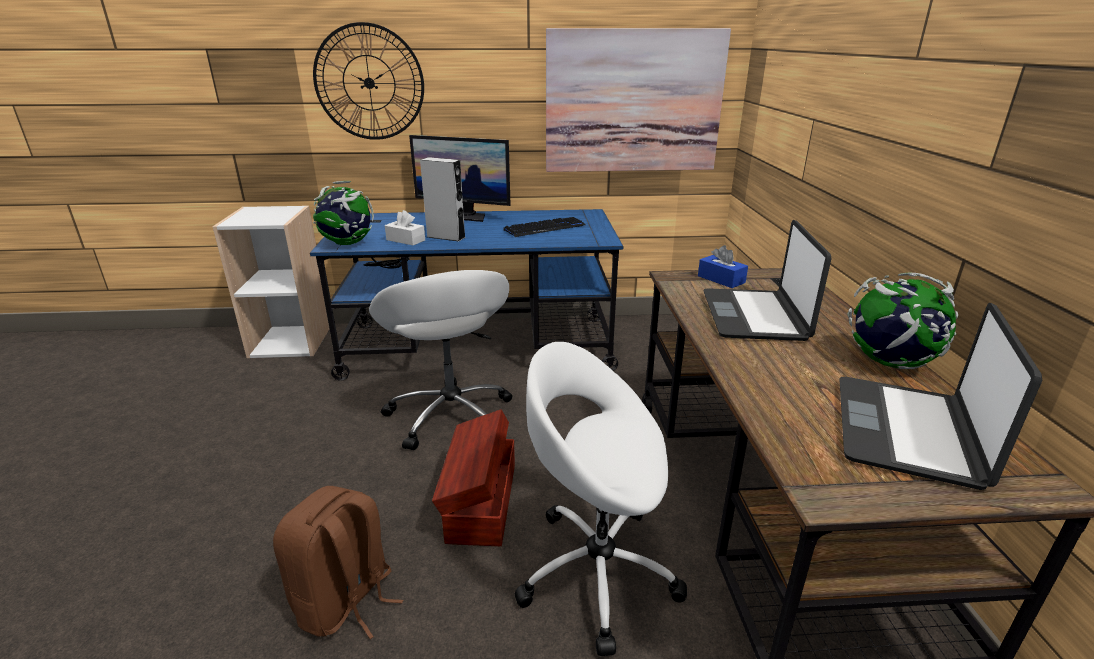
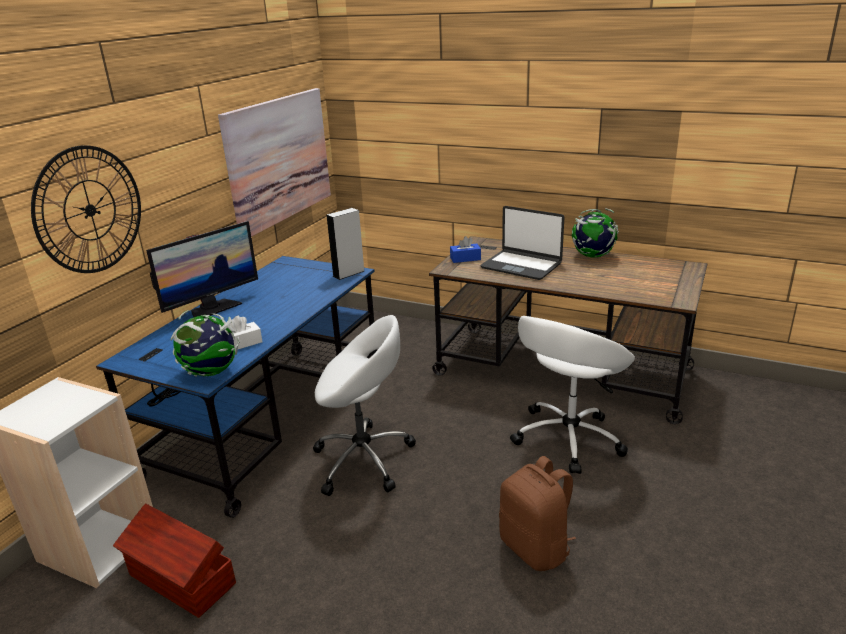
camera: 60 degrees left, 0 degrees up
grey speaker [420,157,466,242] -> grey speaker moved to [327,208,364,280]
brown storage box [432,410,515,546] -> brown storage box moved to [113,503,236,618]
keyboard [504,217,585,237] -> none
laptop [839,303,1043,490] -> none

